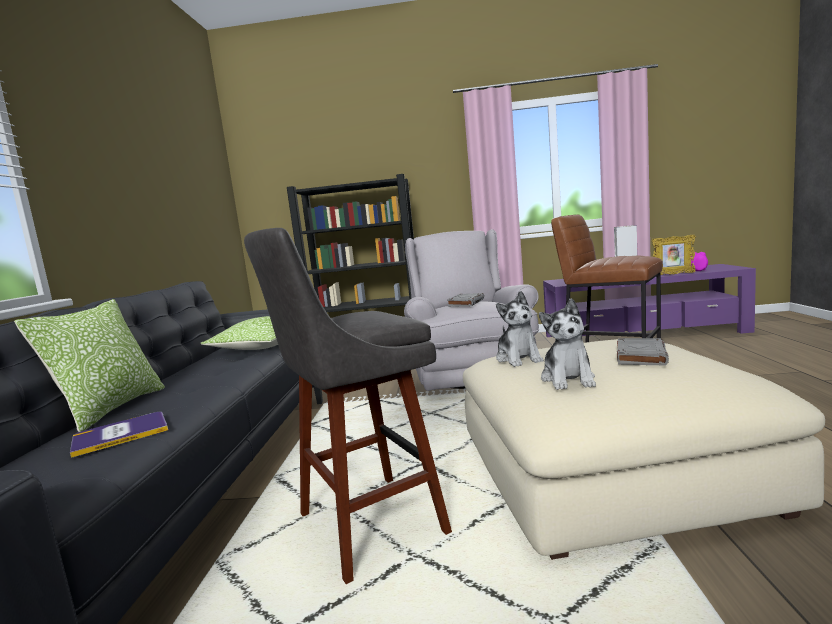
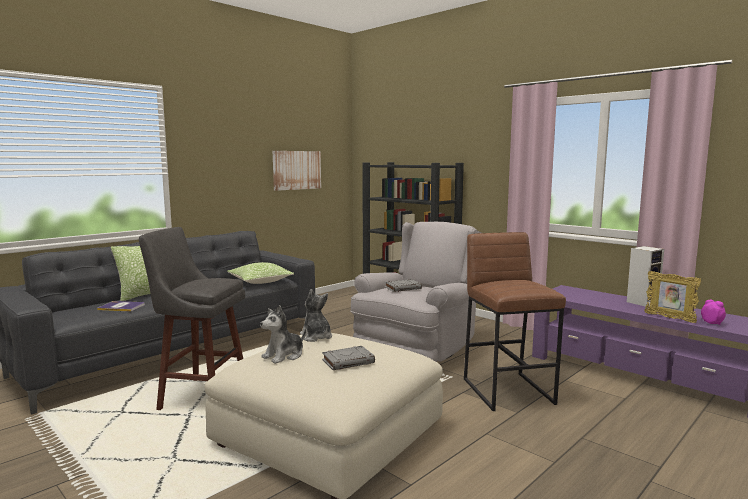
camera: 40 degrees right, 0 degrees up
plush toy [496,291,544,367] -> plush toy turned 120 degrees clockwise [300,289,332,342]
none -> picture [273,151,321,191]

